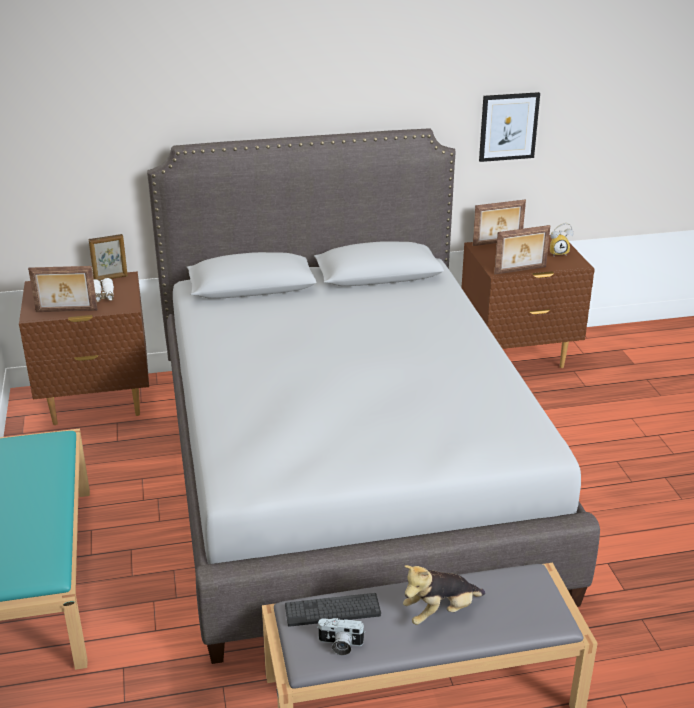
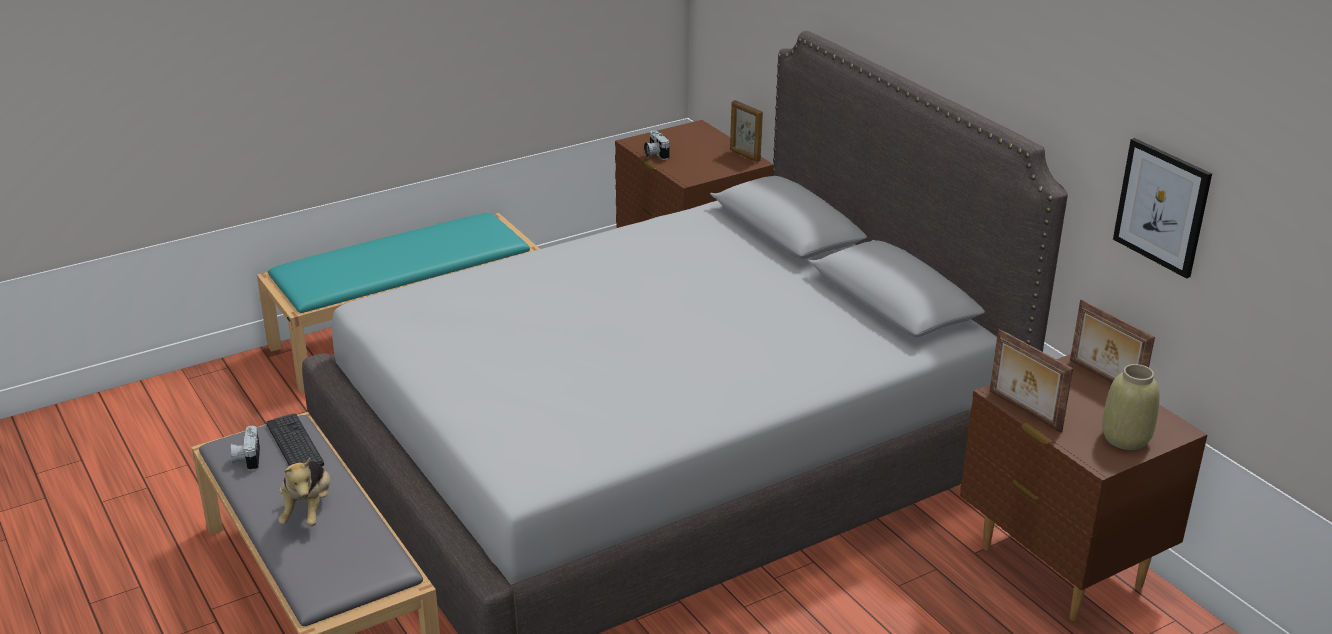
camera: 70 degrees right, 0 degrees up
picture frame [28,266,98,312] -> camera [644,130,670,160]
white binoculars [93,278,114,302] -> none
plush toy [403,565,485,625] -> plush toy turned 135 degrees counterclockwise [279,458,331,526]
alarm clock [550,223,573,255] -> beige vase [1102,364,1160,450]

